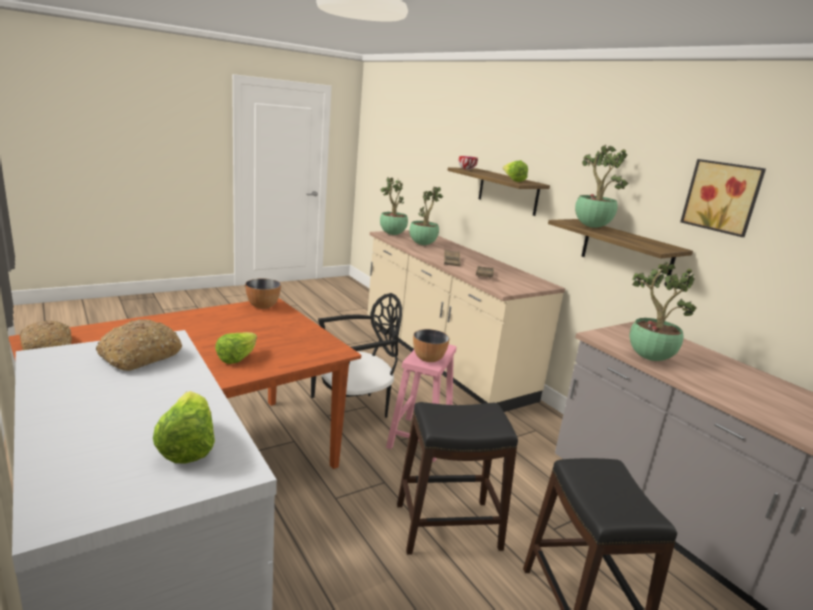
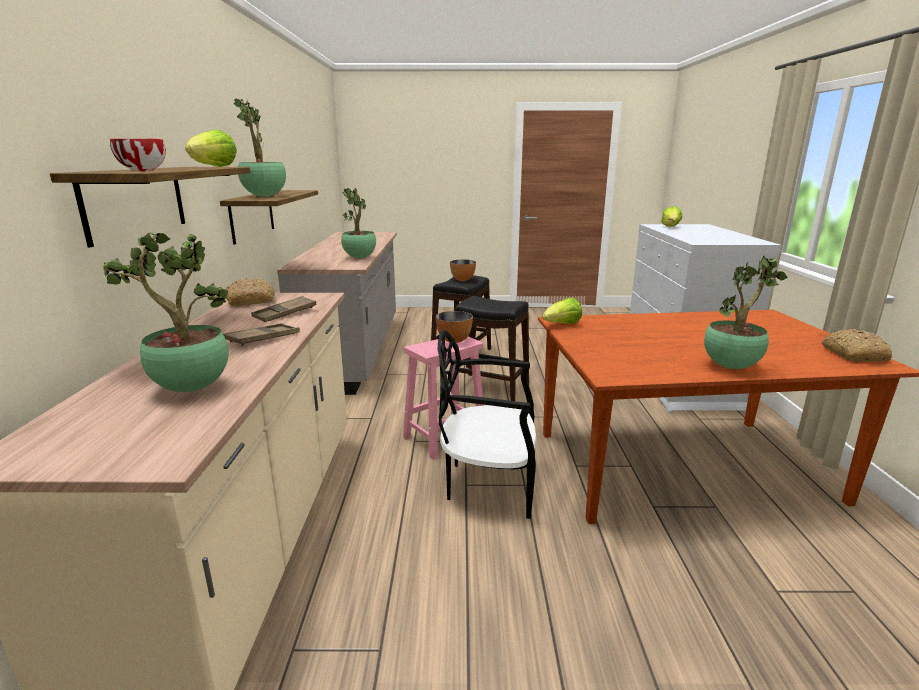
camera: 145 degrees left, 0 degrees up
bread [96,319,182,371] -> bread moved to [226,278,275,306]
lettuce [215,332,257,364] -> lettuce moved to [542,298,582,324]
bowl [245,278,281,309] -> bowl moved to [450,260,476,281]
potted plant [380,178,408,235] -> potted plant moved to [704,256,787,369]
picture [680,159,766,237] -> none

